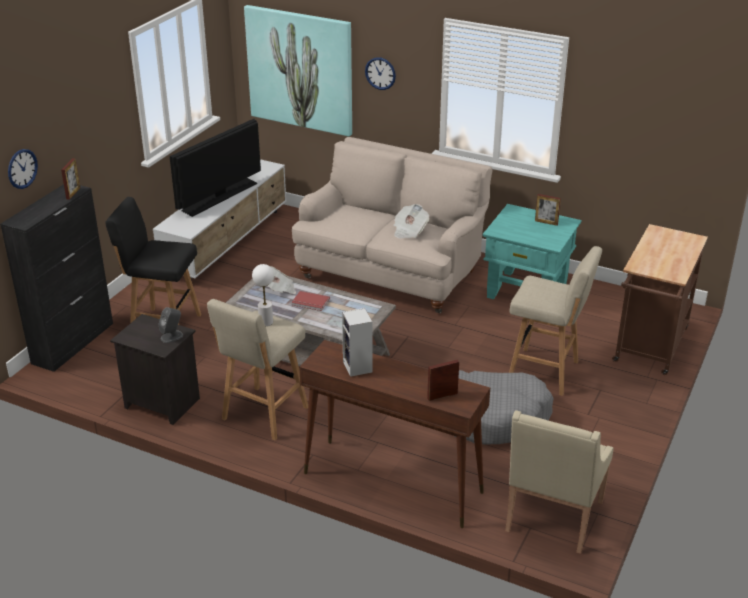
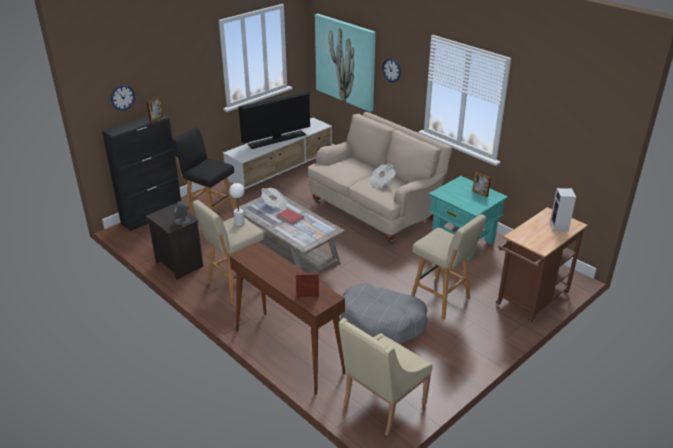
camera: 20 degrees right, 0 degrees up
speaker [342,308,372,377] -> speaker moved to [550,188,576,231]

